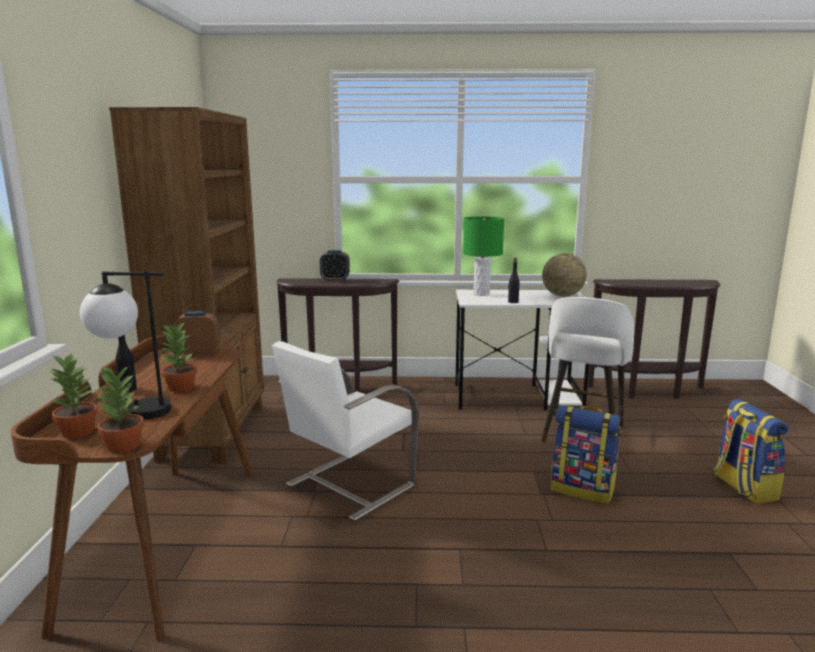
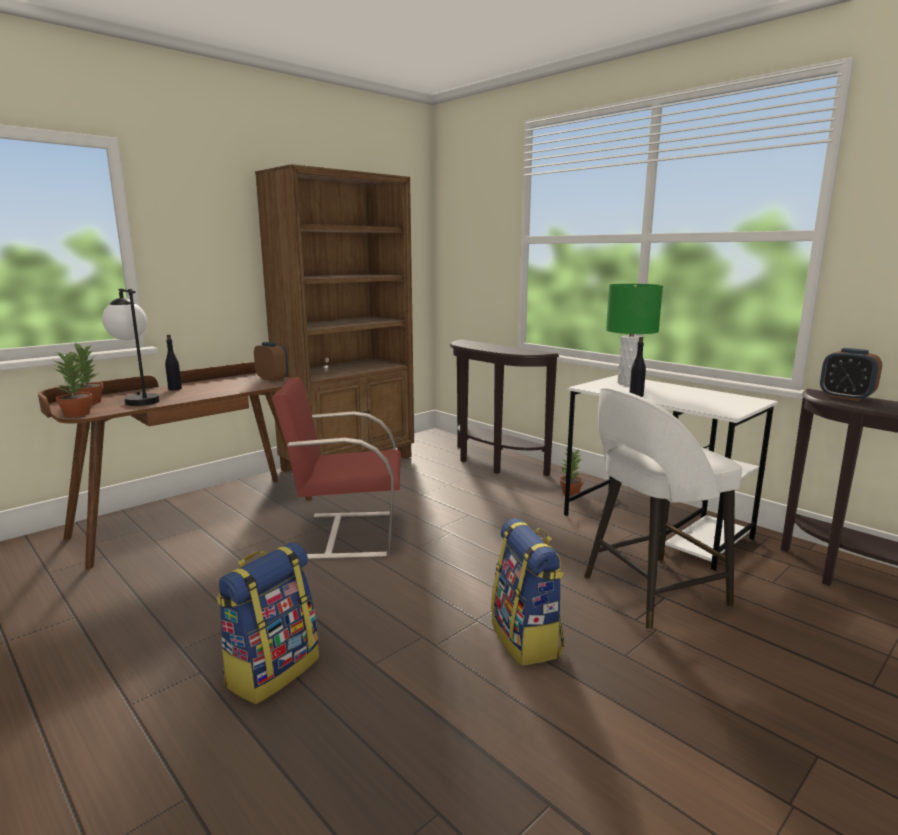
camera: 45 degrees right, 0 degrees up
potted plant [160,323,197,392] -> potted plant moved to [560,449,583,496]
white chair [272,341,419,521] -> red chair [272,377,401,560]
alarm clock [320,250,350,281] -> alarm clock moved to [820,348,882,401]
globe [542,253,587,297] -> none
backpack [713,399,788,503] -> backpack moved to [216,542,319,704]

